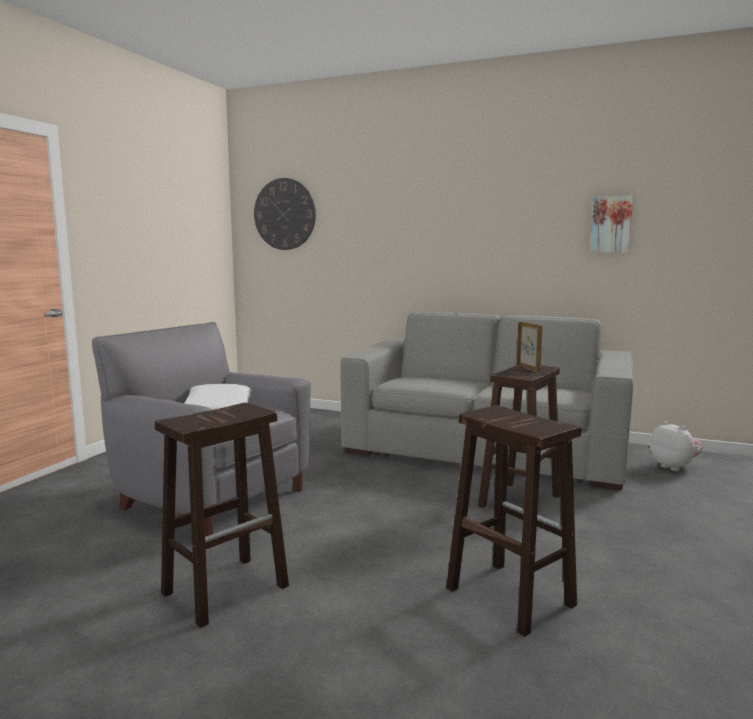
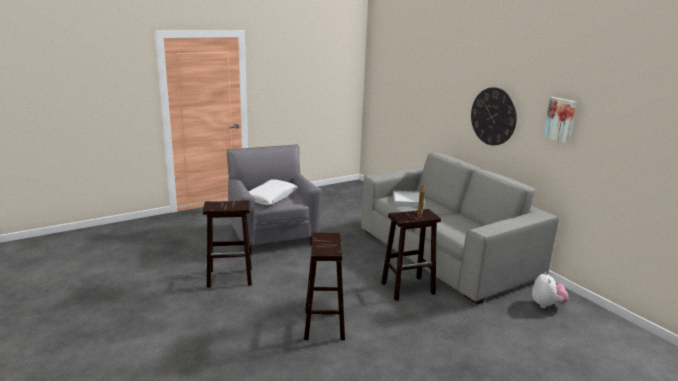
camera: 35 degrees right, 10 degrees up
wall clock [254,178,316,250] -> wall clock moved to [471,87,517,145]
none -> white tray [393,191,426,207]

